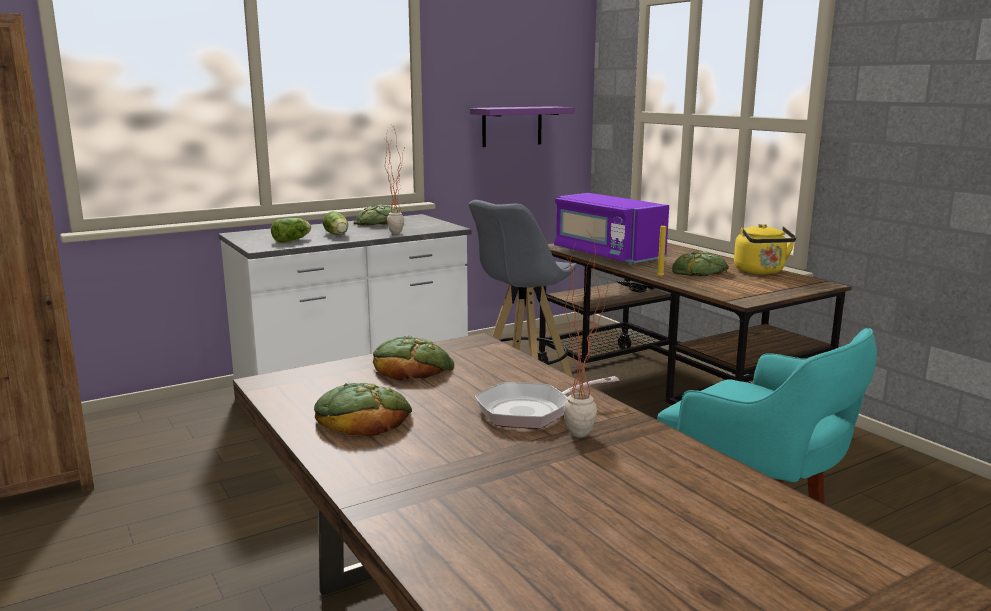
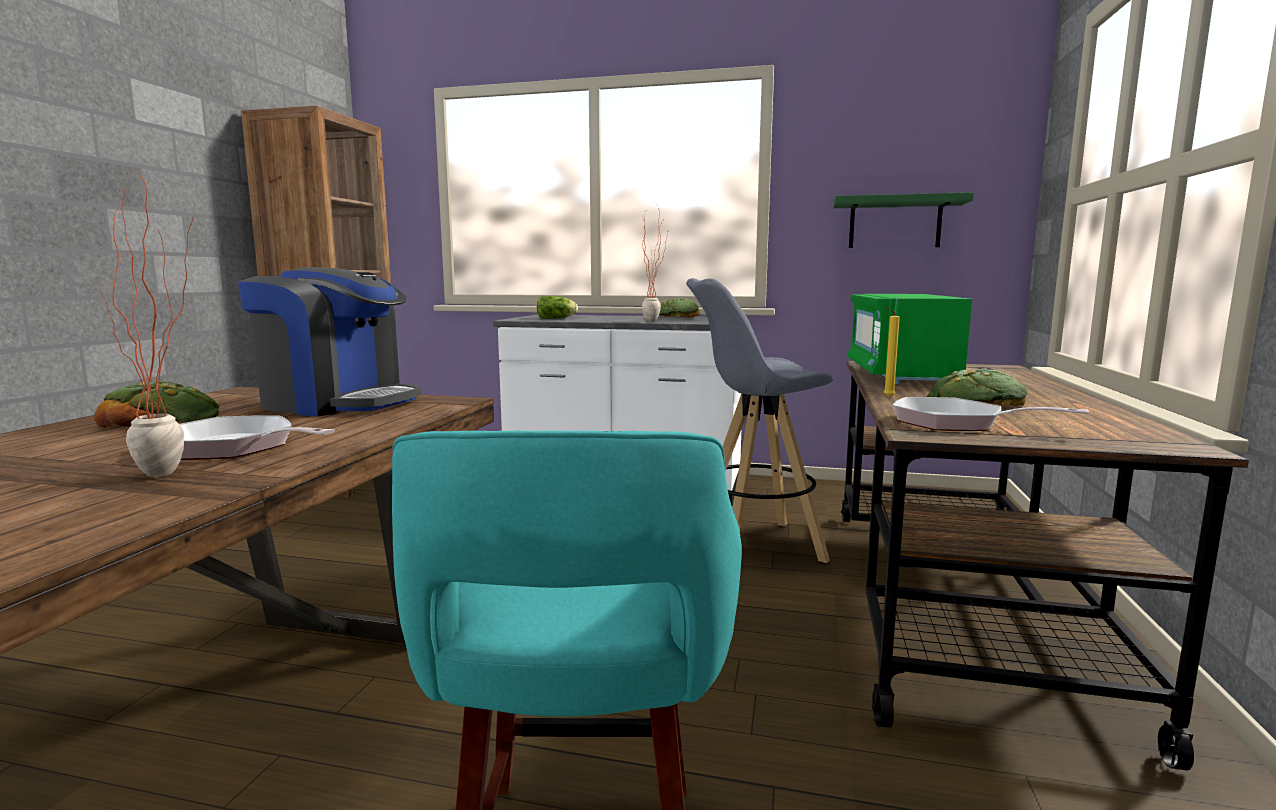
camera: 45 degrees right, 5 degrees down
lettuce [323,211,348,235] -> none
bread [373,335,454,380] -> coffee machine [238,267,422,416]
purple shelf [470,106,574,147] -> green shelf [833,192,974,248]
purple microwave [554,193,669,265] -> green microwave [847,294,972,384]
yellow kettle [734,224,796,275] -> none
none -> frying pan [892,397,1089,431]

